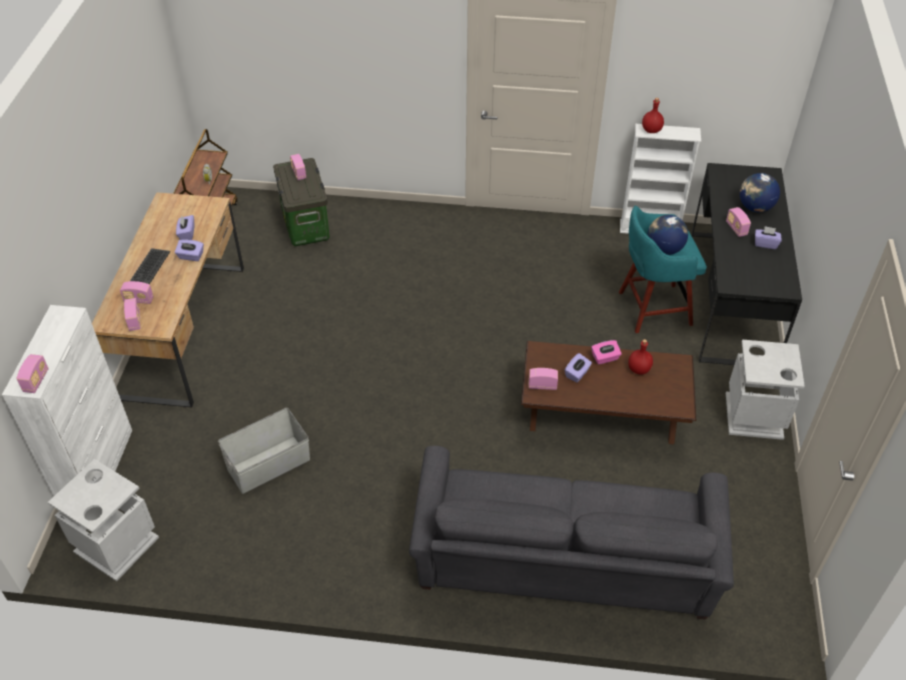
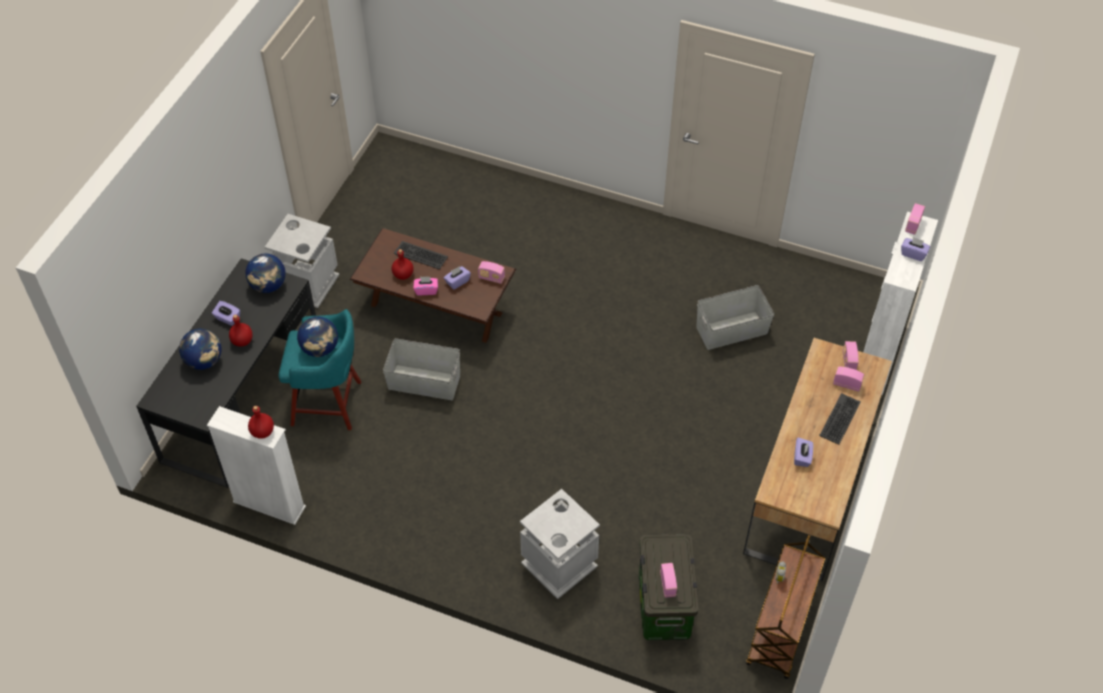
camera: 165 degrees left, 5 degrees up
grey trash can [48,459,159,581] -> grey trash can moved to [520,489,600,599]
purple tissue box [175,239,204,261] -> purple tissue box moved to [901,237,930,261]
grey sofa [409,446,734,619] -> none
radio [726,207,751,237] -> red bottle [229,315,253,347]
none -> globe [245,254,286,293]
none -> grey storage box [383,338,460,400]
none -> keyboard [393,241,448,270]

